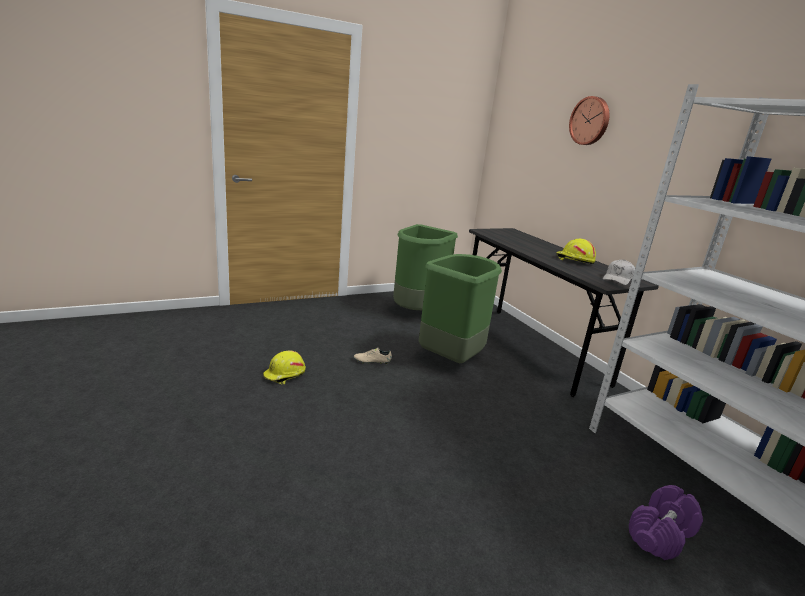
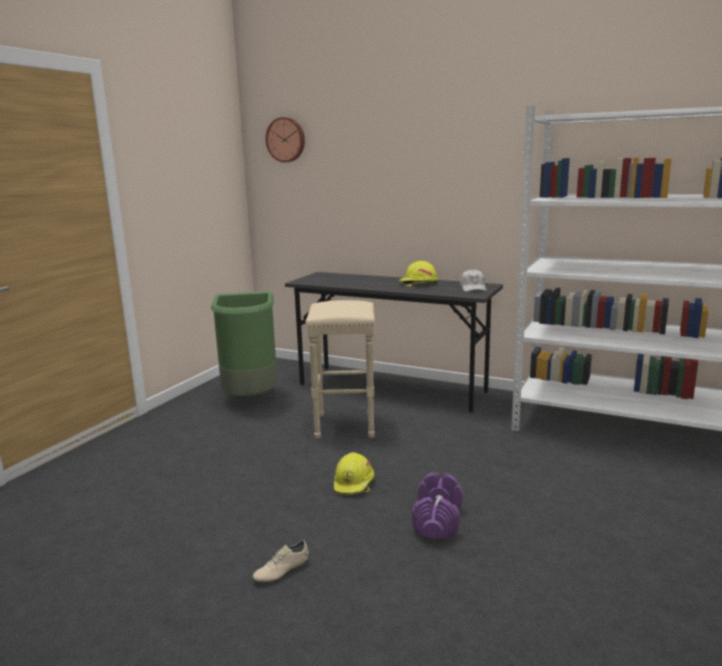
camera: 35 degrees left, 5 degrees down
yellow hard hat [263,350,306,385] -> yellow hard hat moved to [334,452,375,495]
beige shoe [354,348,392,364] -> beige shoe moved to [253,540,309,584]
green trash can [419,254,502,363] -> beige stool [306,300,375,439]
wall clock [569,96,609,145] -> wall clock moved to [265,117,305,162]
purple dumbbell [629,485,703,560] -> purple dumbbell moved to [412,472,463,539]

